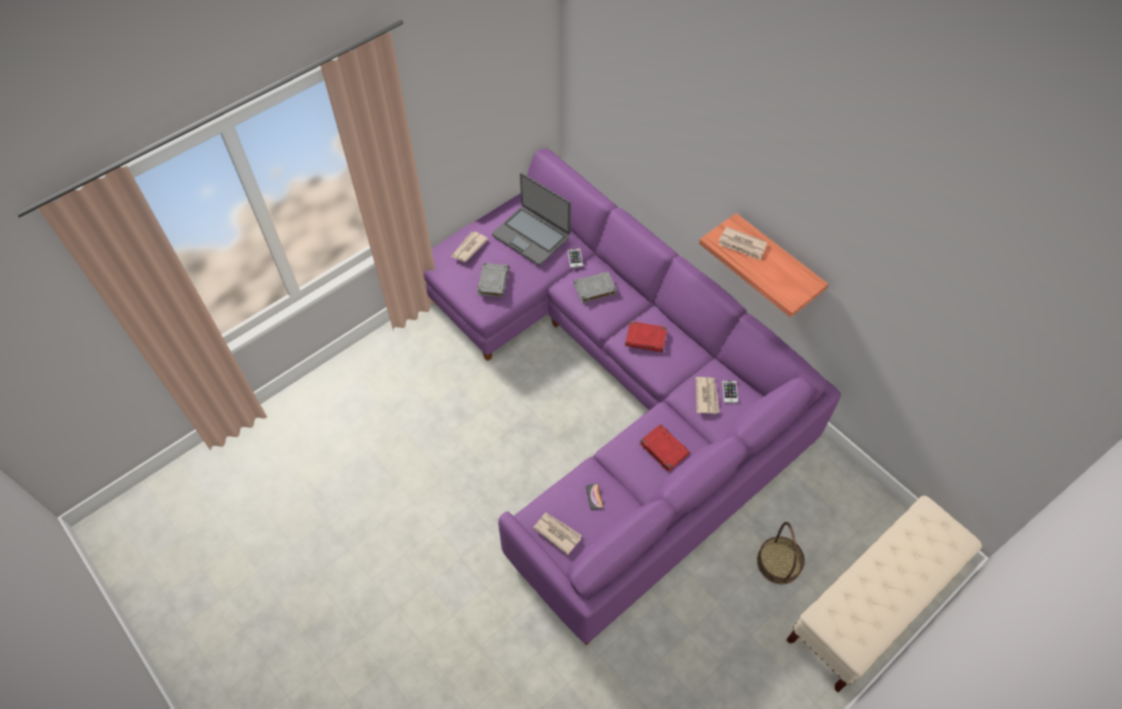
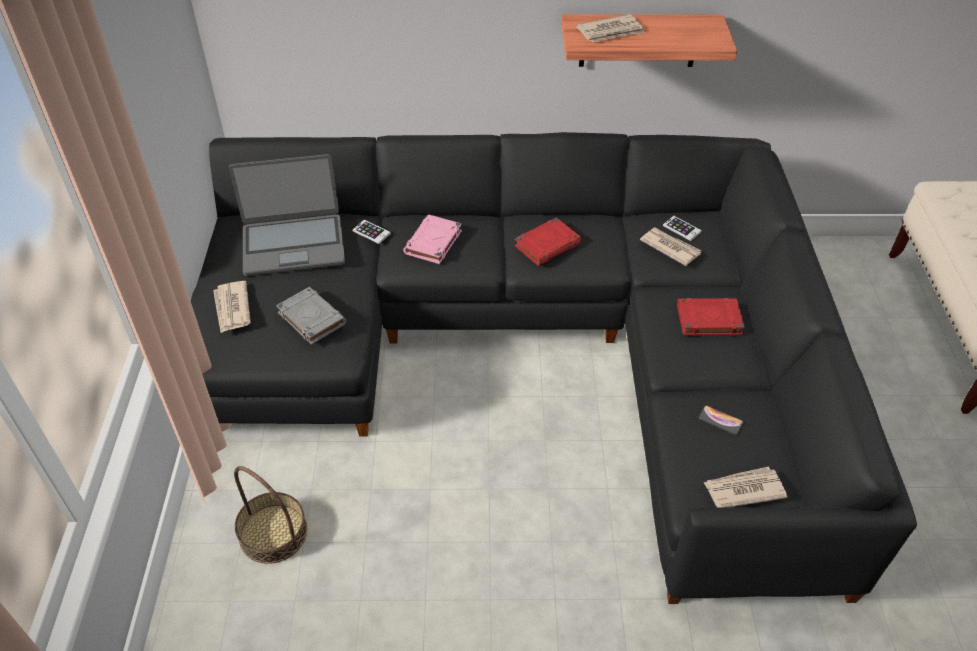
camera: 50 degrees left, 10 degrees down
purple sofa [424,148,841,645] -> black sofa [191,132,917,604]
grey book [574,271,617,303] -> pink book [403,214,462,264]
basket [757,522,805,584] -> basket moved to [234,466,307,564]

